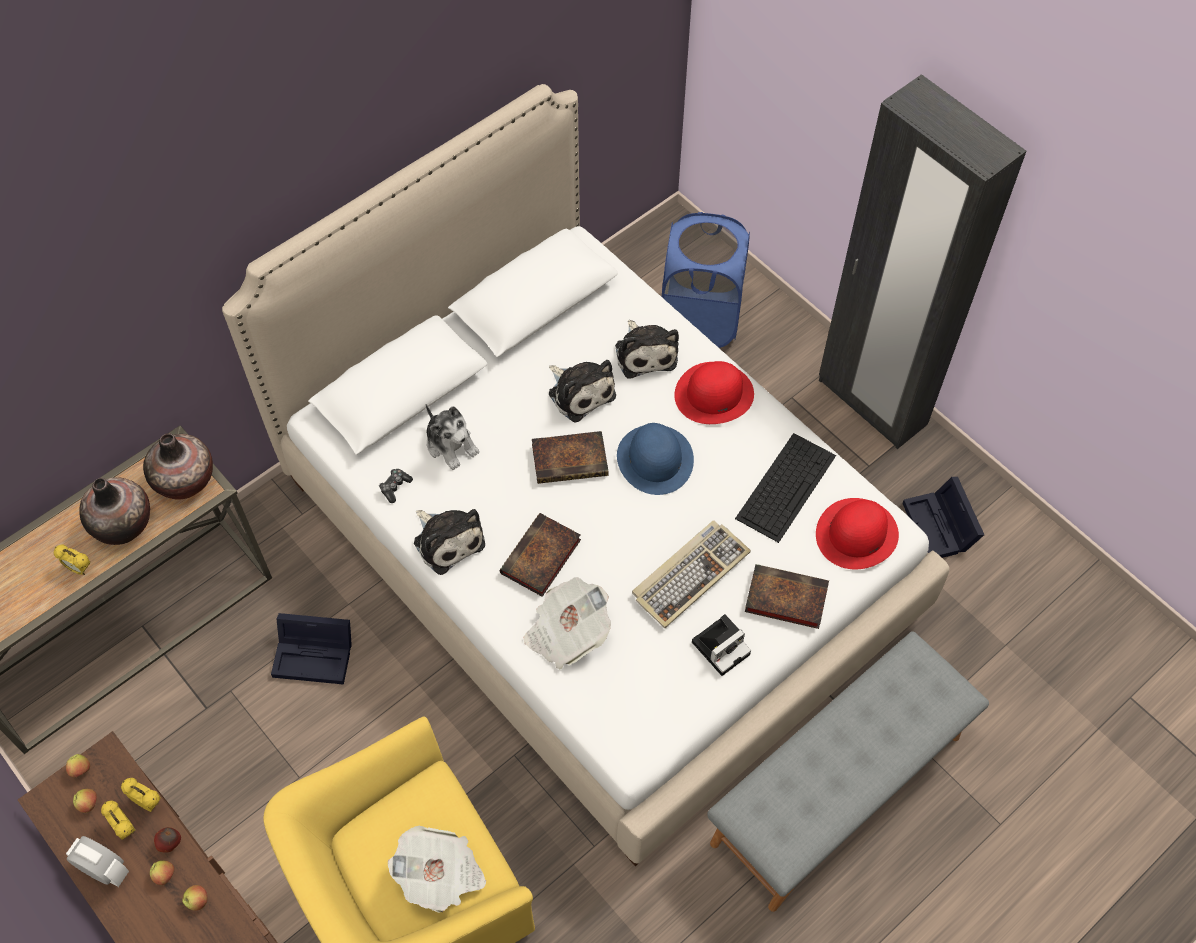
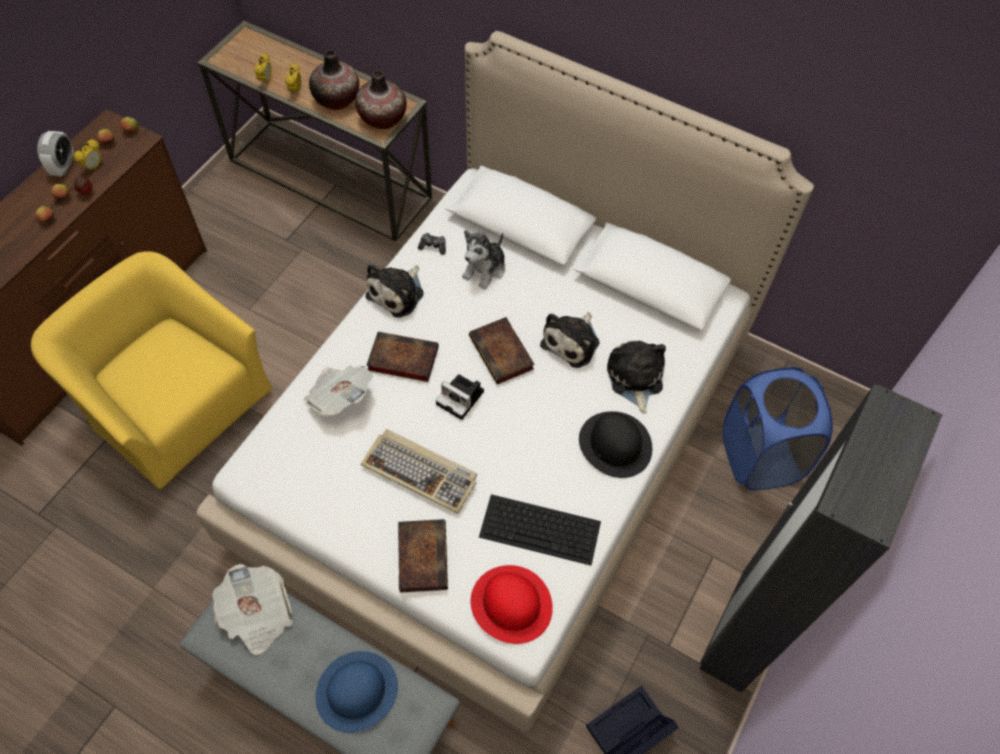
camera: 70 degrees right, 0 degrees up
alarm clock [121,778,161,812] -> alarm clock moved to [254,53,272,85]
black storage box [271,613,352,685] -> none
newspaper [388,826,486,913] -> newspaper moved to [212,564,293,655]
plush toy [615,320,679,379] -> plush toy turned 120 degrees clockwise [607,341,666,414]
blue hat [617,423,694,495] -> blue hat moved to [316,651,398,733]
red hat [674,361,754,424] -> black hat [579,411,652,478]
camera [692,614,751,676] -> camera moved to [436,374,484,420]

